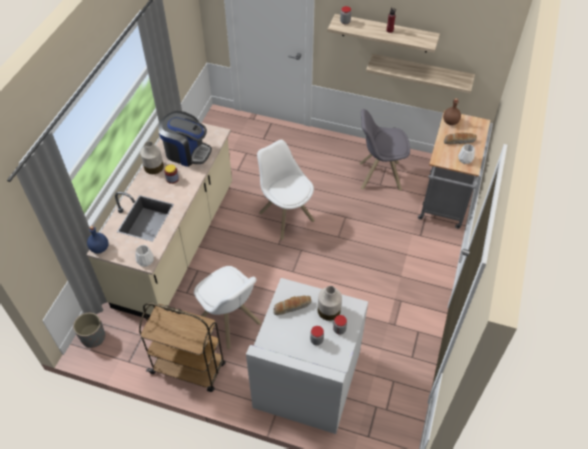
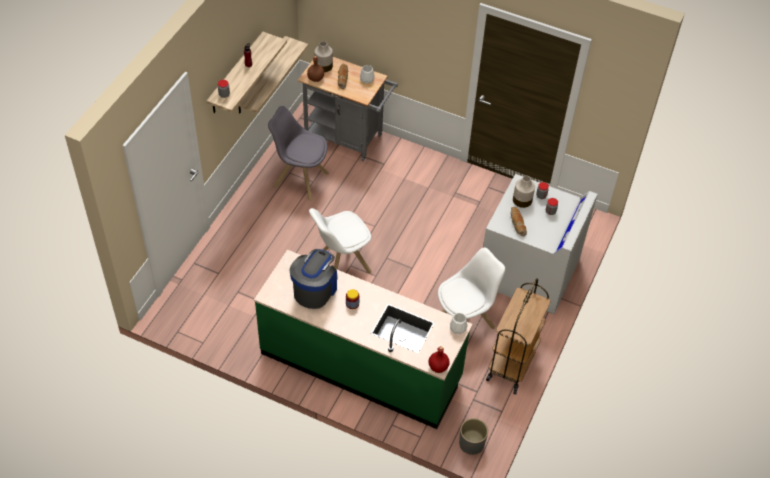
camera: 85 degrees left, 0 degrees up
beige counter [87,123,232,319] -> green counter [254,250,473,429]
blue bottle [87,226,109,253] -> red bottle [428,346,450,373]
beige vase [140,141,164,174] -> beige vase moved to [314,41,333,72]
grey chair [359,109,410,191] -> grey chair turned 105 degrees clockwise [268,106,329,201]

